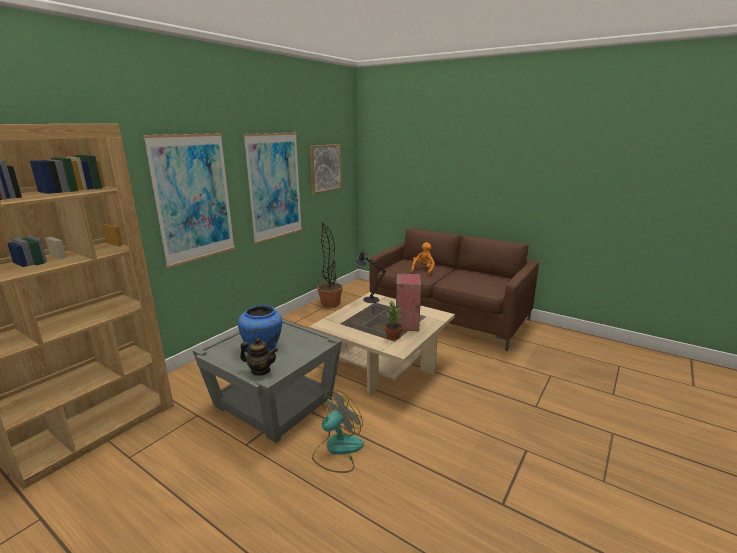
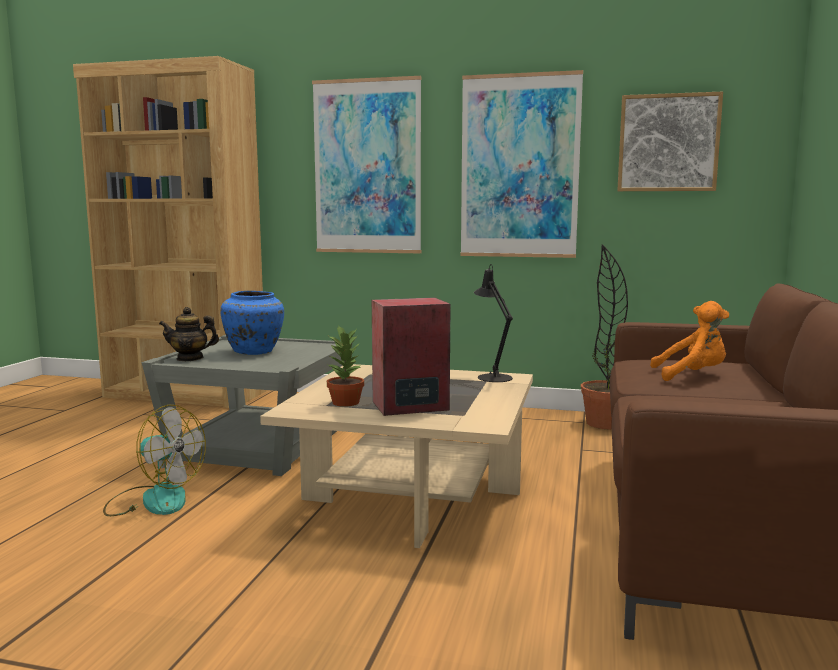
camera: 70 degrees right, 10 degrees down
teapot [240,338,278,376] -> teapot turned 90 degrees clockwise [159,307,219,361]

